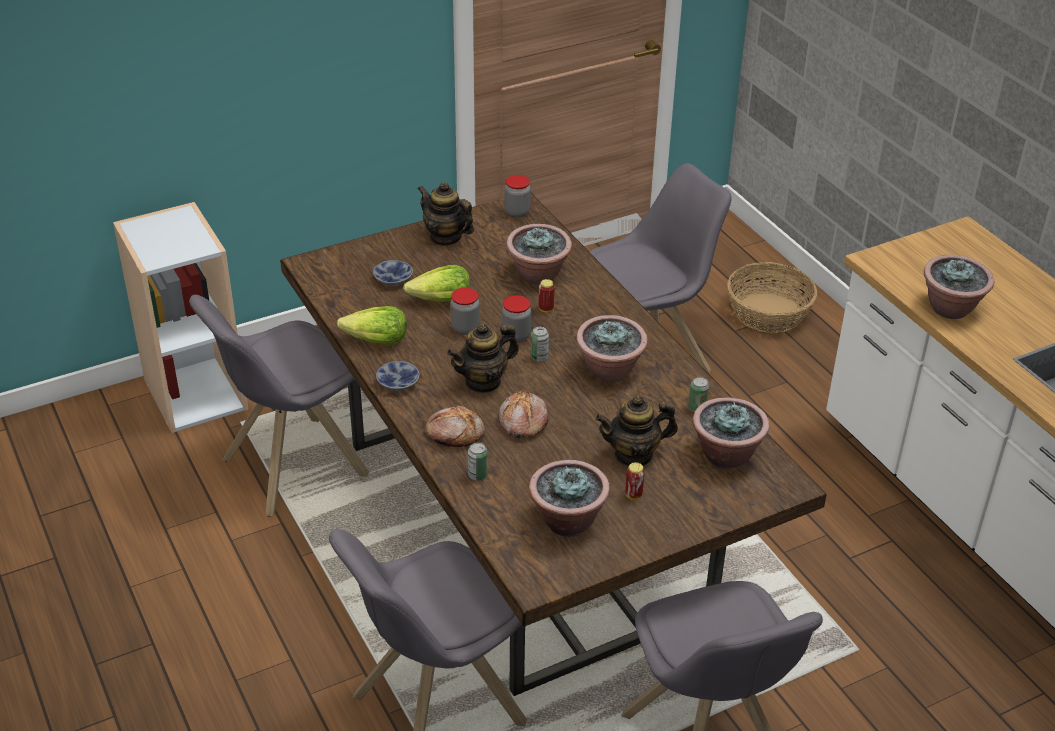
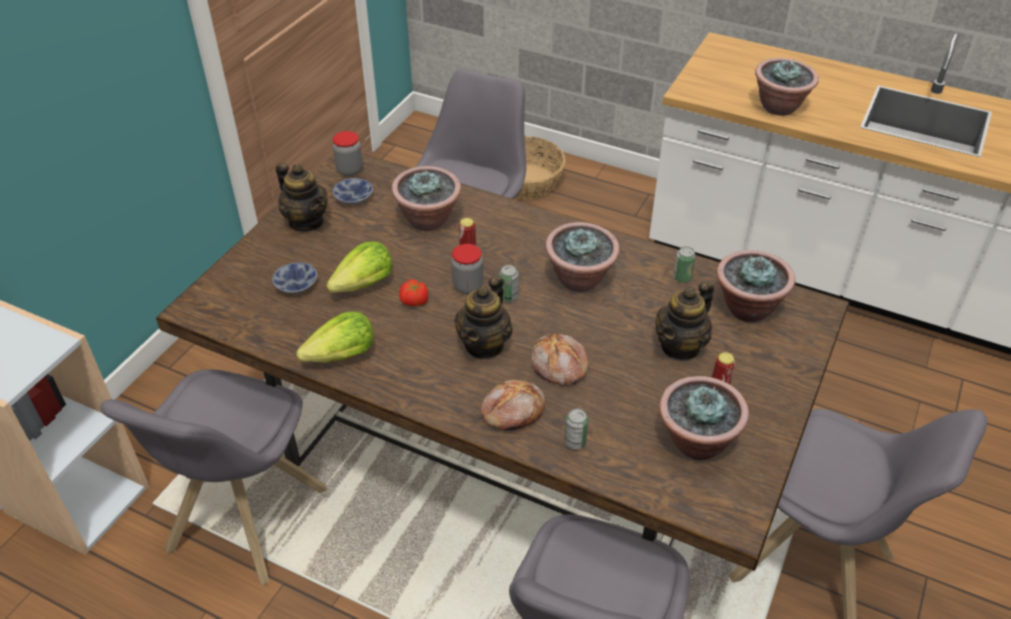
camera: 35 degrees left, 5 degrees up
bowl [376,361,419,391] -> bowl moved to [333,178,373,205]
teapot [418,182,474,246] -> teapot turned 135 degrees counterclockwise [276,162,328,232]
jar [450,288,480,335] -> tomato [399,279,428,306]

